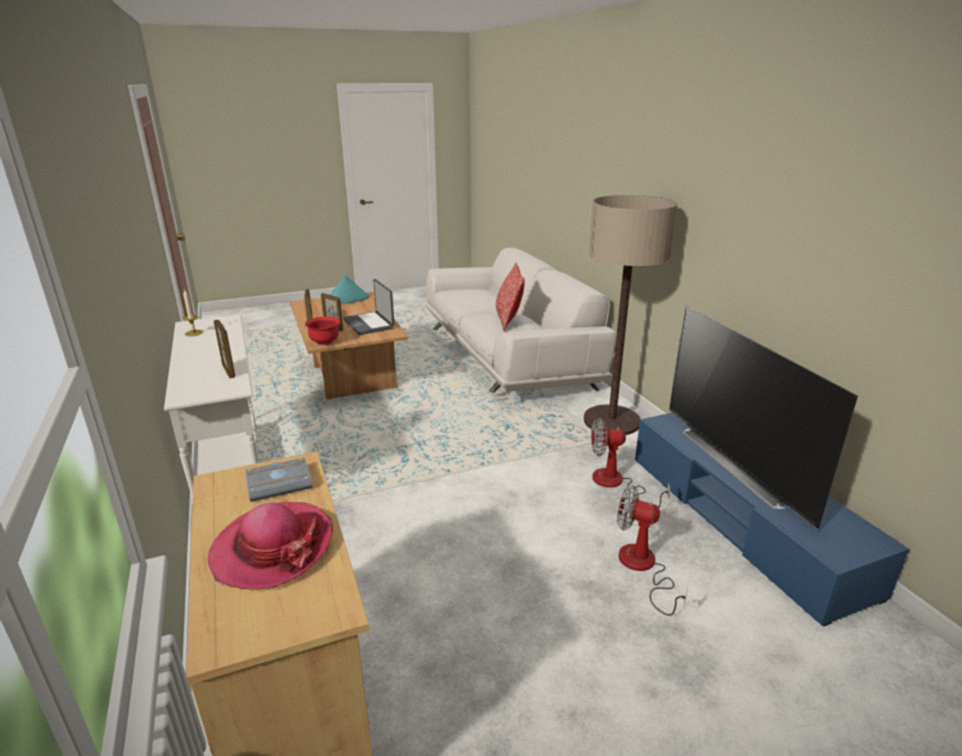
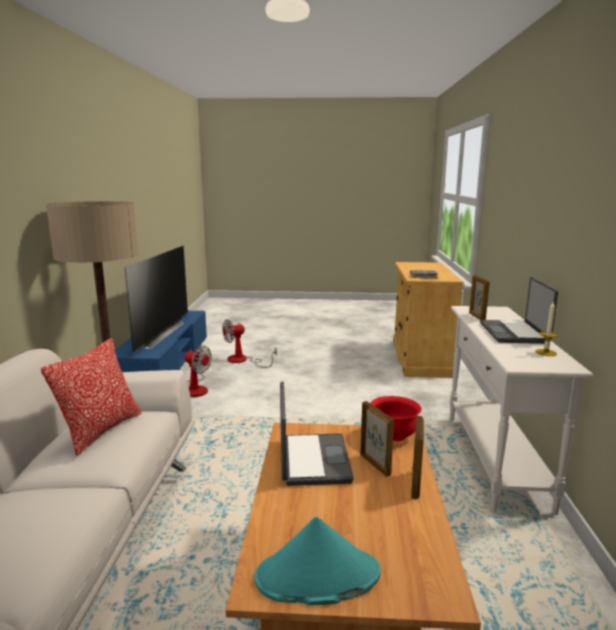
camera: 155 degrees left, 10 degrees down
hat [208,502,333,590] -> none
fan [617,485,688,616] -> fan turned 105 degrees clockwise [222,319,277,368]
none -> laptop [480,277,558,344]

